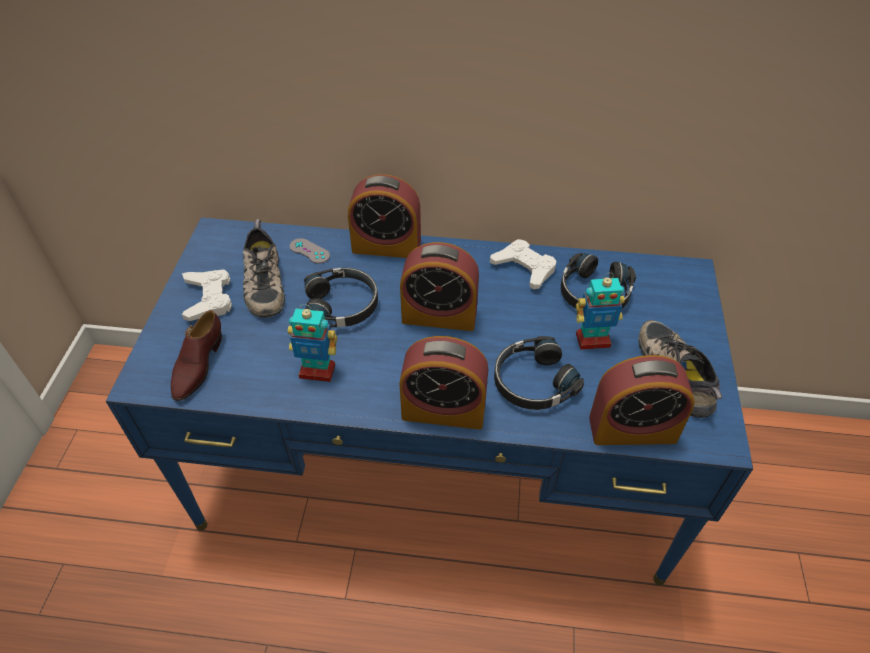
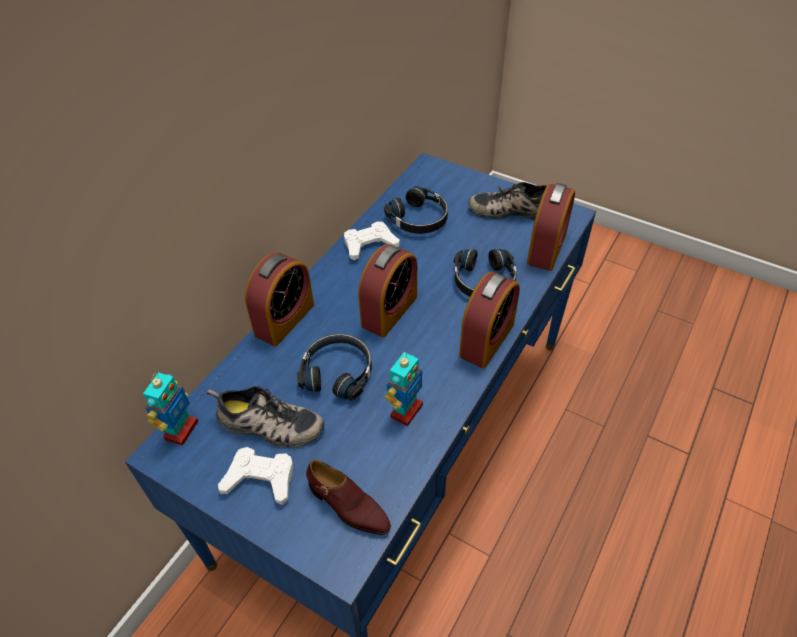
camera: 65 degrees left, 0 degrees up
grey game controller [290,238,330,264] -> none
toy robot [576,273,625,350] -> toy robot moved to [143,372,198,446]

